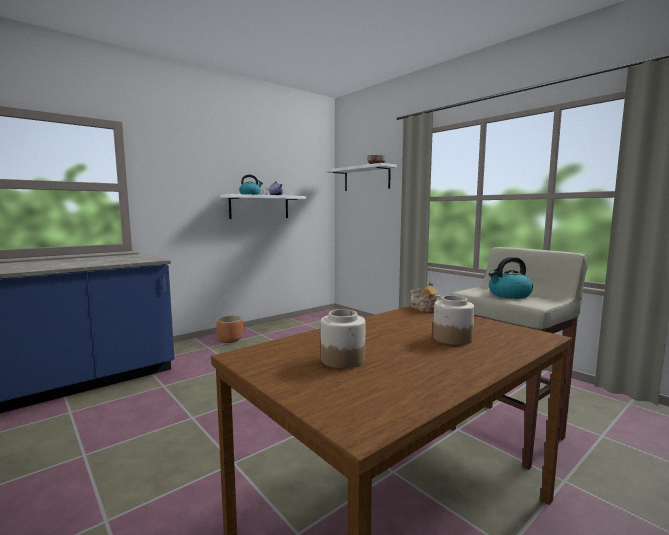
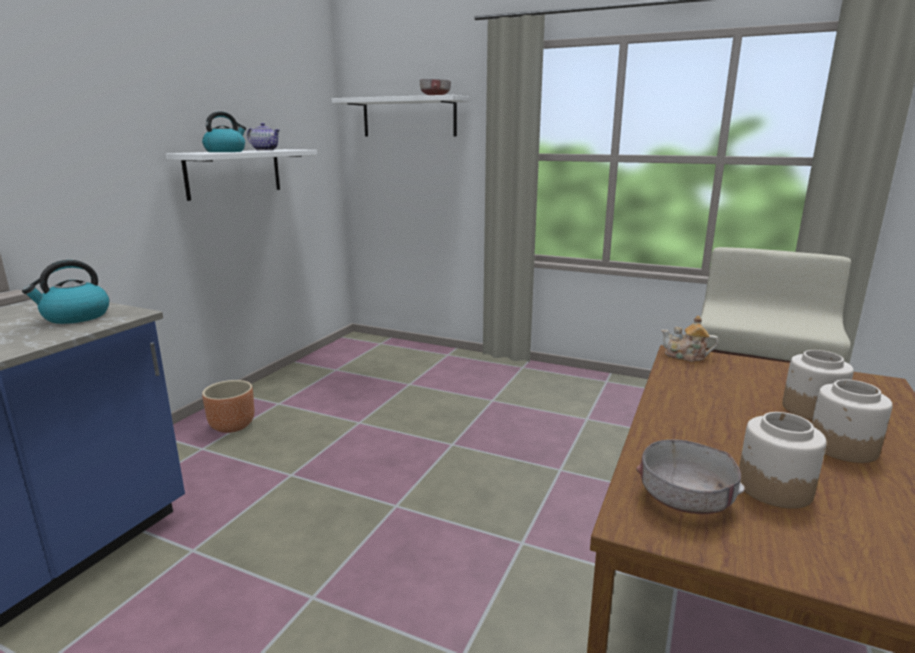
camera: 25 degrees left, 10 degrees up
kettle [489,257,533,299] -> kettle moved to [22,260,109,324]
none -> grey bowl [636,439,745,514]
none -> jar [812,379,893,463]

